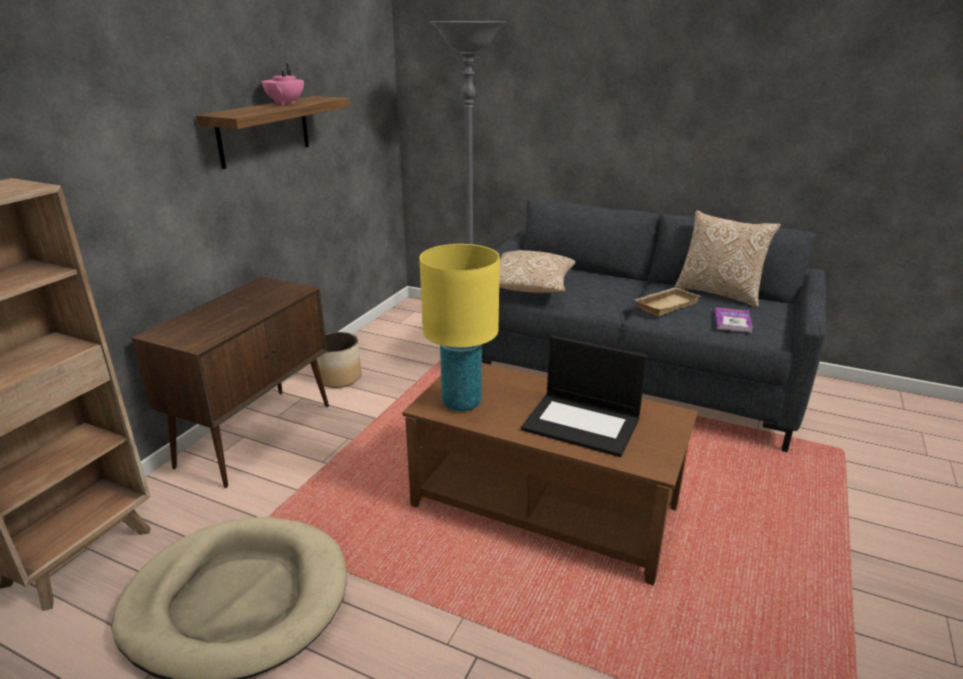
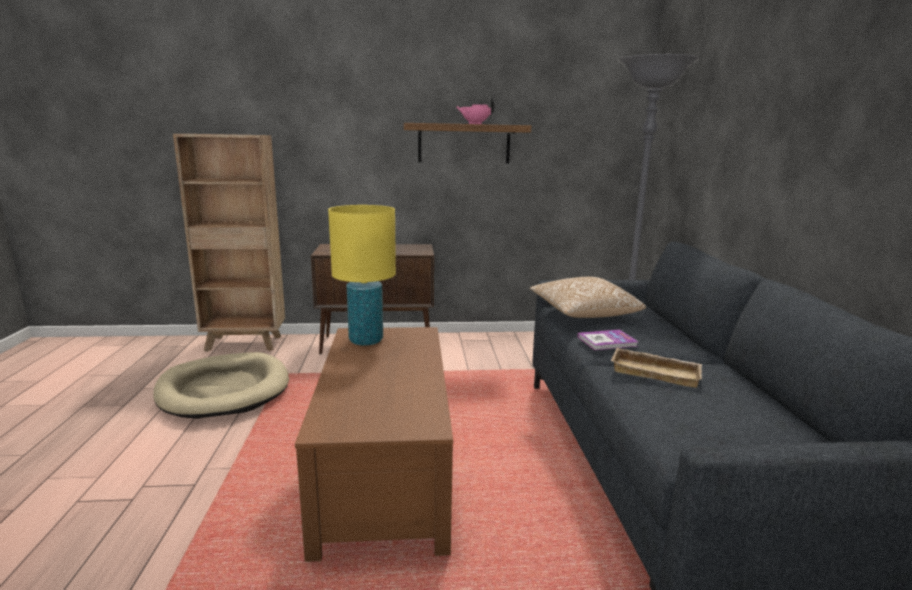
camera: 60 degrees right, 10 degrees down
planter [317,332,362,388] -> none
laptop [521,335,647,457] -> none
pillow [675,210,781,308] -> none
book [715,307,753,333] -> book moved to [578,330,638,350]

